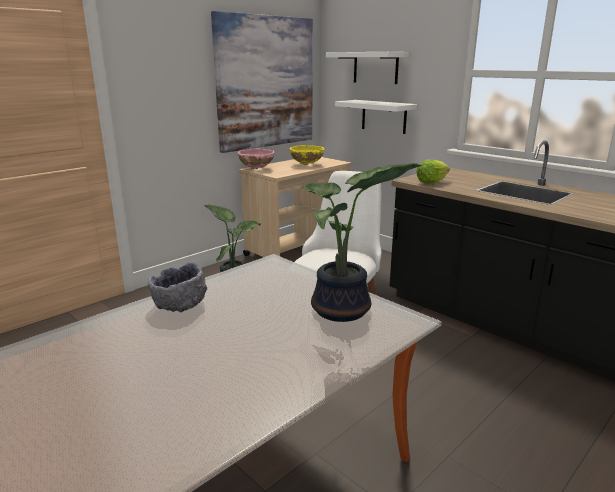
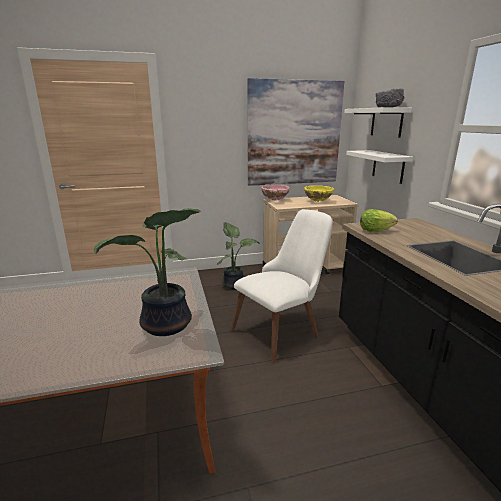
camera: 30 degrees right, 0 degrees up
grey bowl [148,262,207,312] -> grey bowl moved to [376,88,404,107]

